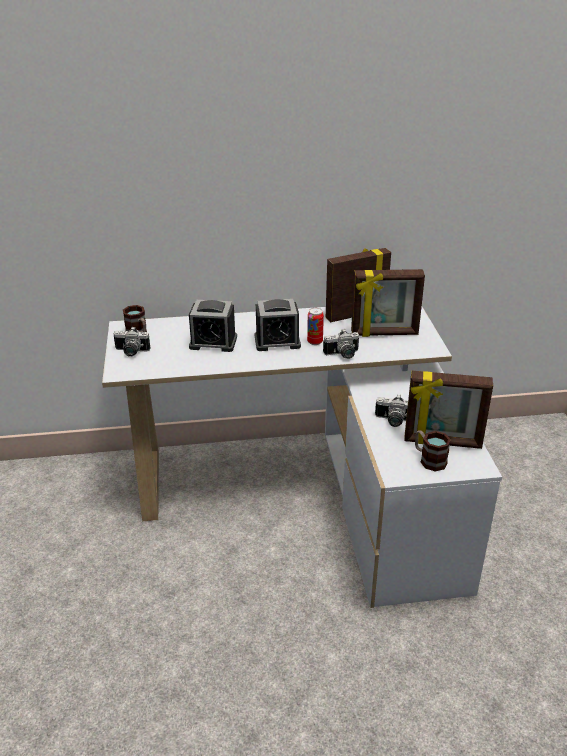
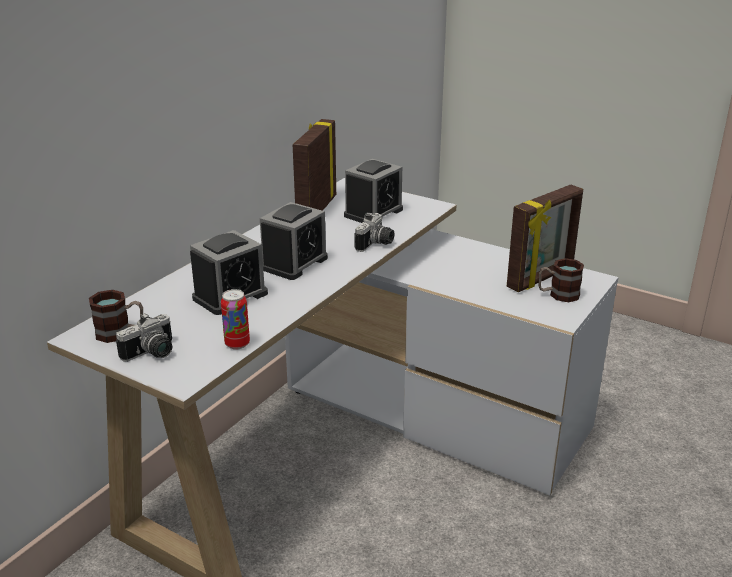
camera: 50 degrees left, 5 degrees down
can [307,308,324,345] -> can moved to [221,289,250,350]
picture frame [351,269,425,337] -> alarm clock [344,159,403,223]
camera [375,394,408,427] -> none

